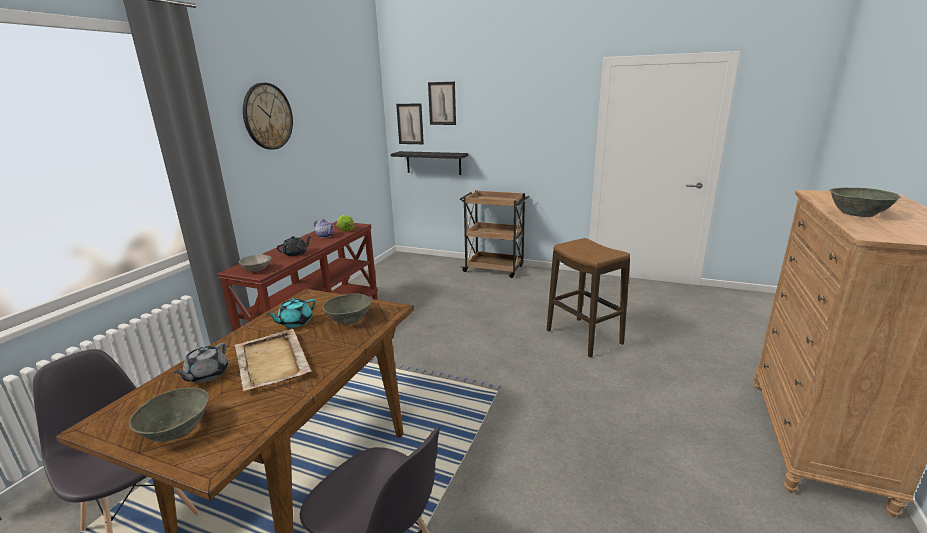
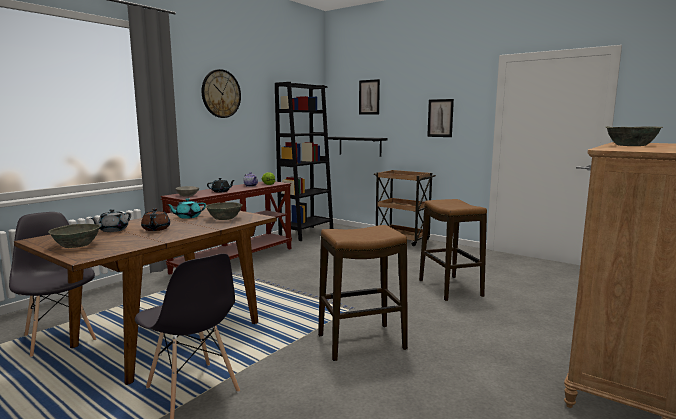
camera: 15 degrees right, 10 degrees down
beige tray [234,329,311,391] -> brown teapot [141,208,170,231]
picture [396,104,424,144] -> picture moved to [427,99,454,137]
none -> black bookcase [275,82,333,241]
none -> stool [318,225,408,361]

